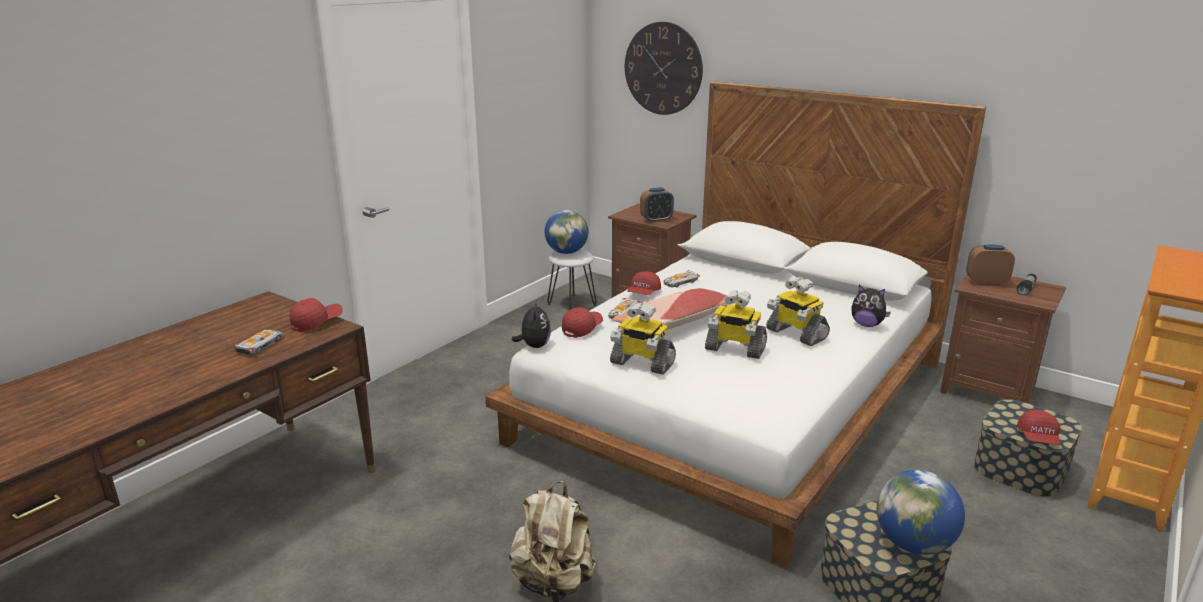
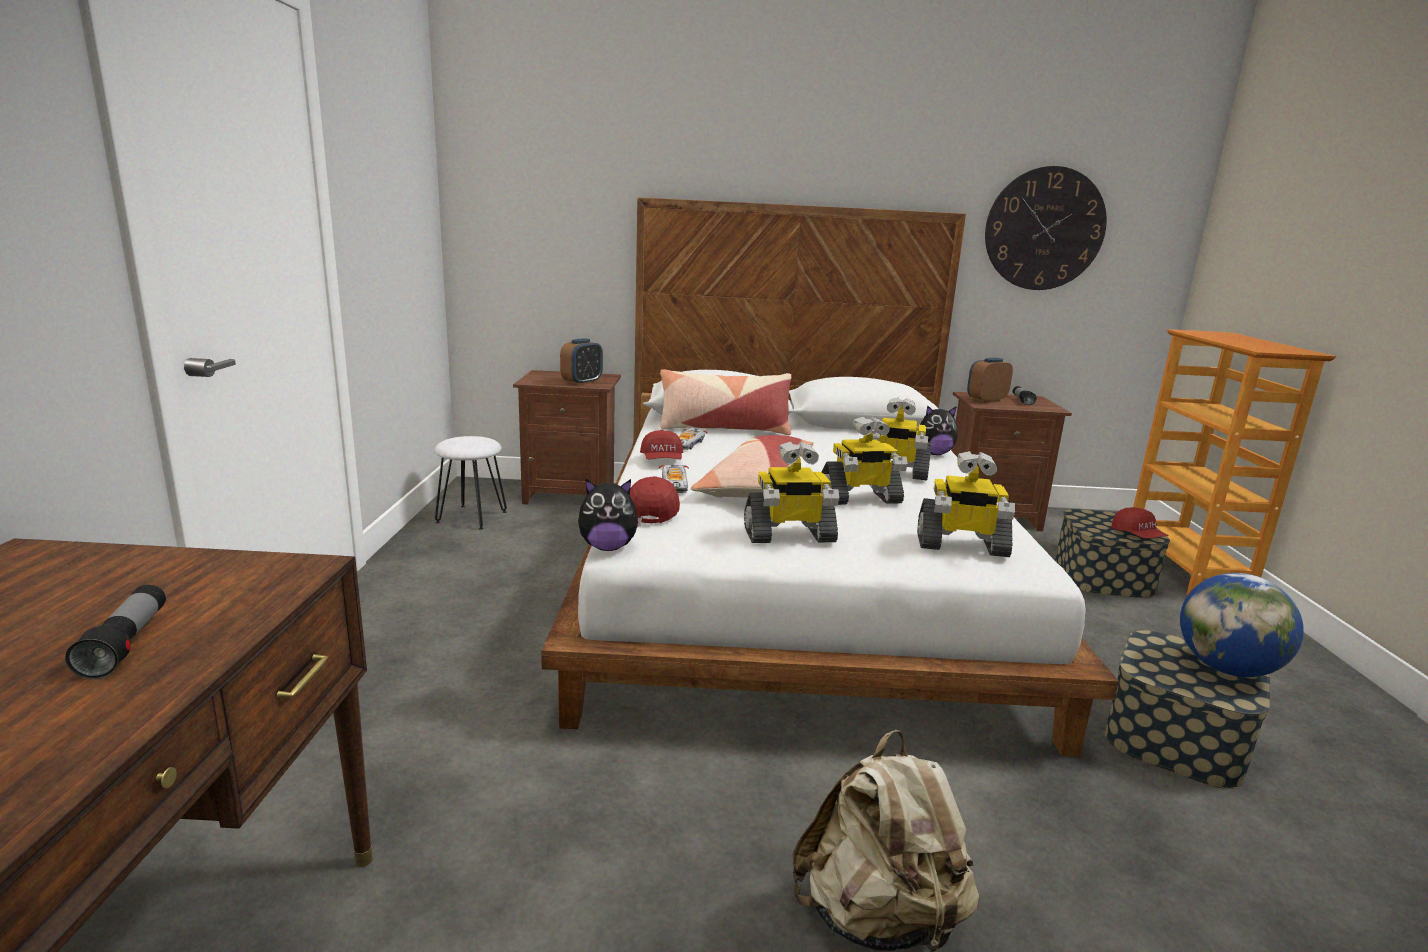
camera: 35 degrees left, 5 degrees down
toy car [233,330,284,355] -> flashlight [65,585,166,679]
red cap [290,298,343,332] -> none
plush toy [512,300,551,348] -> plush toy turned 120 degrees clockwise [578,479,642,551]
globe [545,210,588,254] -> none
wall clock [625,22,703,115] -> wall clock moved to [985,166,1107,290]
none -> pillow [660,369,791,435]
none -> toy robot [917,451,1015,557]

